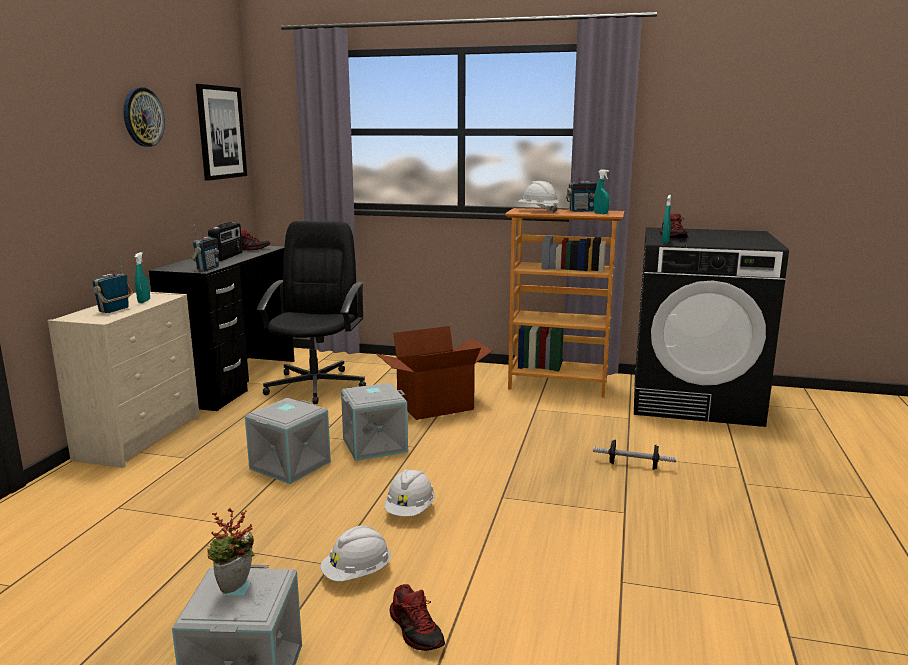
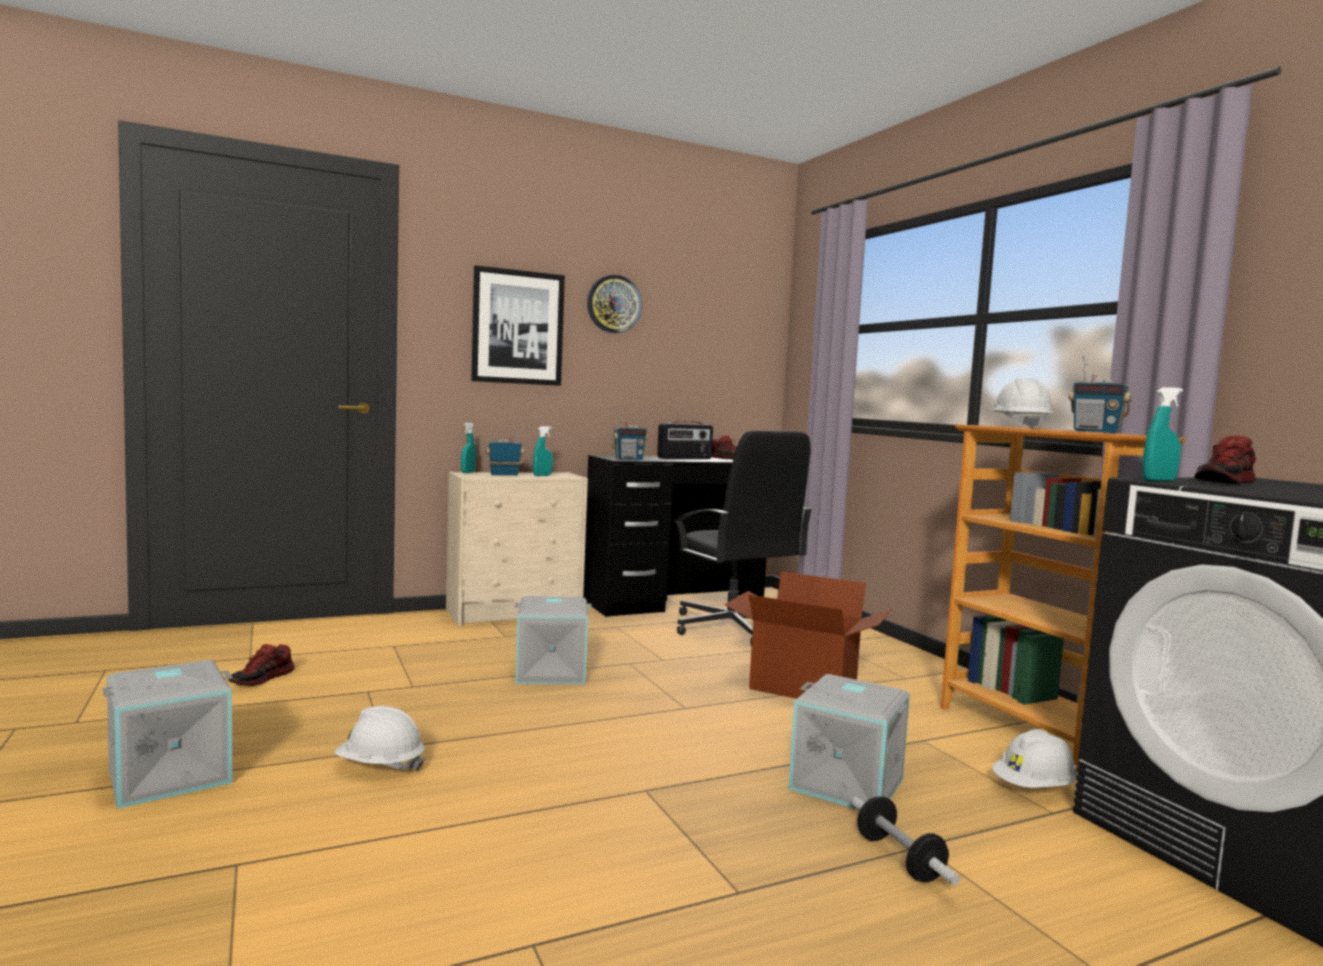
camera: 50 degrees right, 10 degrees down
picture [196,84,247,181] -> picture moved to [471,265,565,386]
potted plant [207,508,255,594] -> none
black office chair [257,221,366,404] -> black office chair turned 90 degrees clockwise [673,431,813,646]
grey storage box [341,383,408,461] -> grey storage box moved to [788,674,910,809]
white hard hat [384,469,435,517] -> white hard hat moved to [992,729,1078,788]
shoe [389,584,445,651] -> shoe moved to [228,644,295,686]
turquoise spray bottle [594,170,609,214] -> turquoise spray bottle moved to [461,423,476,473]

